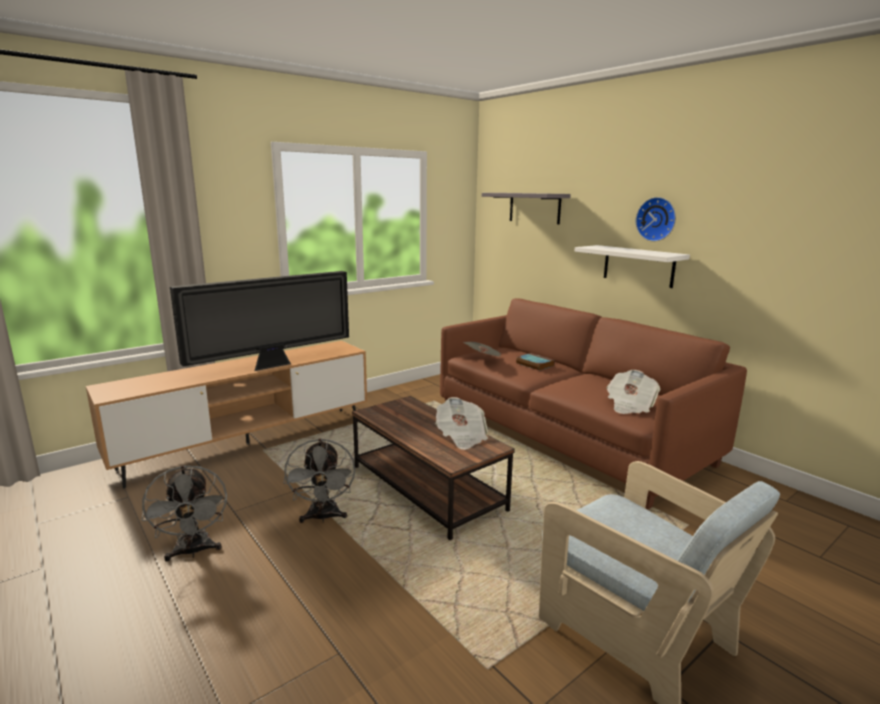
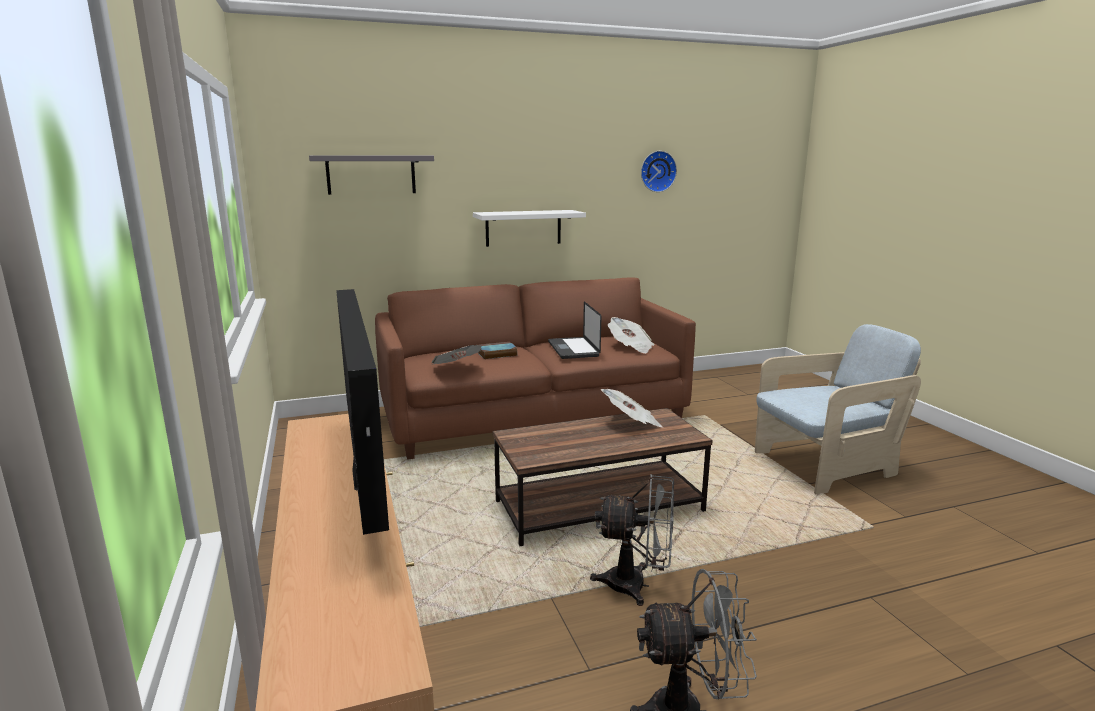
camera: 70 degrees left, 0 degrees up
wall clock [636,197,676,242] -> wall clock moved to [641,151,677,192]
none -> laptop [548,301,601,359]

